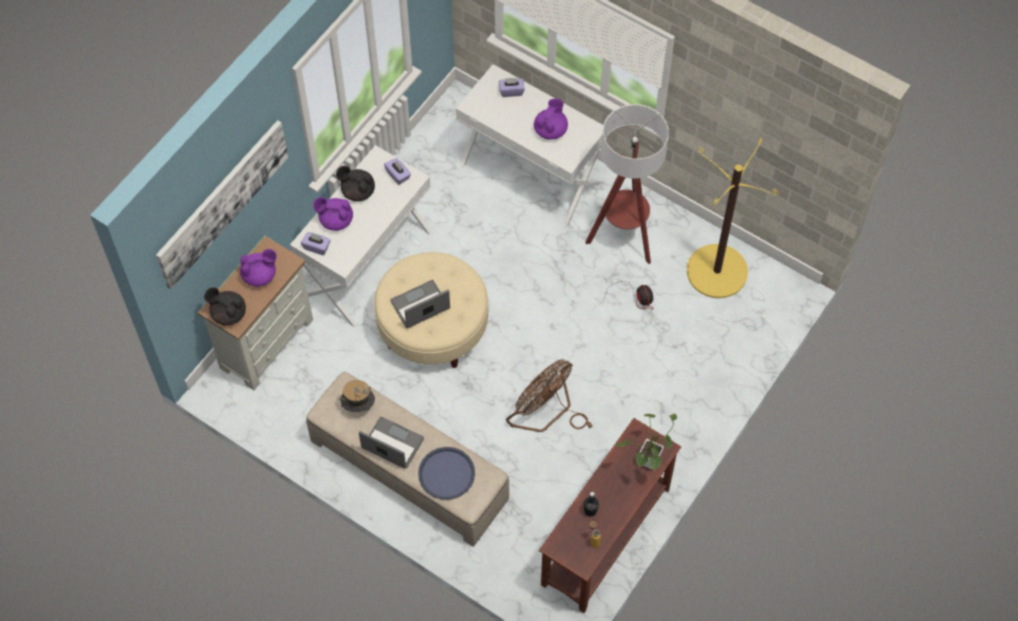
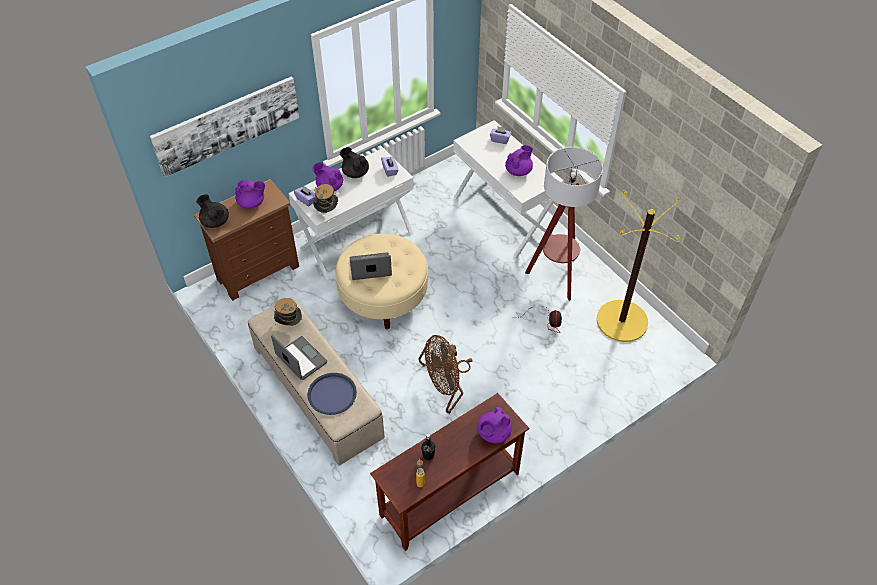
camera: 20 degrees right, 10 degrees down
white dresser [198,236,313,390] -> brown dresser [194,179,299,301]
brown fan [506,360,593,432] -> brown fan turned 90 degrees counterclockwise [418,335,473,414]
potted plant [615,414,677,472] -> purple teapot [477,407,512,443]
none -> hat [313,184,338,213]

